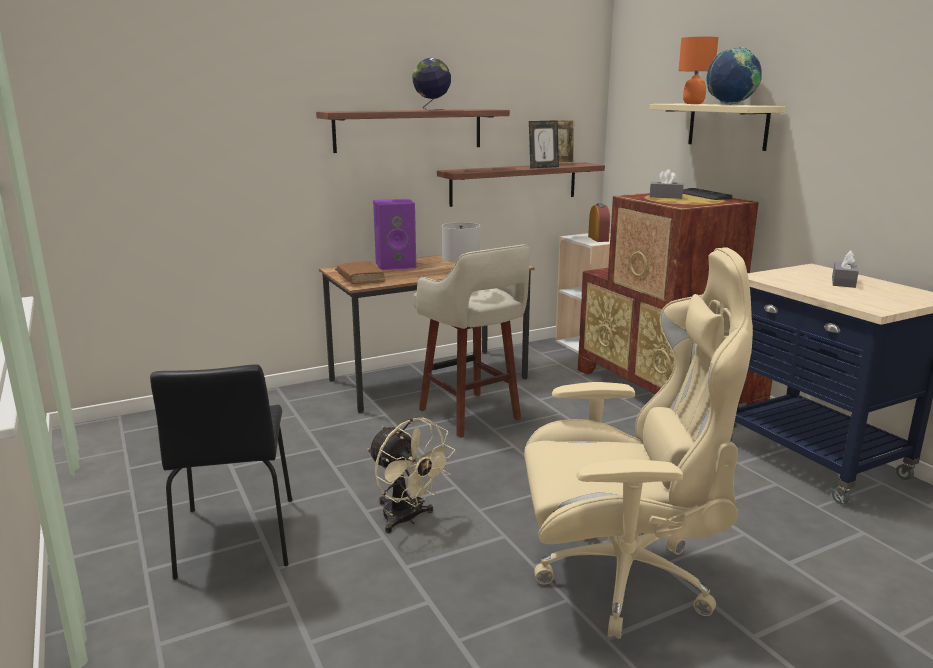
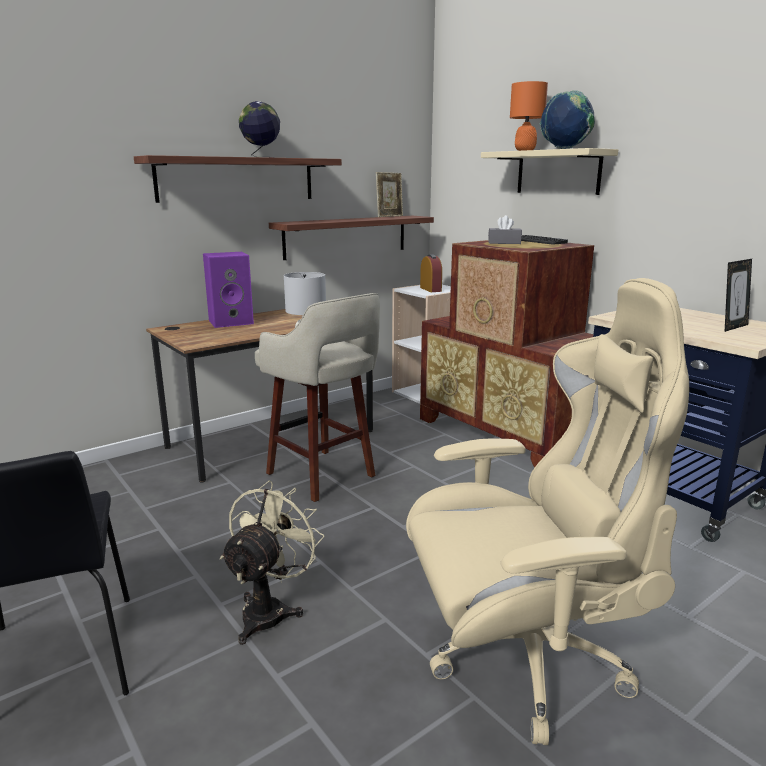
camera: 10 degrees left, 0 degrees up
brown book [337,261,385,284] -> none
beige fan [367,418,455,533] -> beige fan turned 105 degrees counterclockwise [220,480,325,645]
picture frame [529,120,559,169] -> picture frame moved to [725,259,752,332]
grey tissue box [832,250,859,288] -> none

